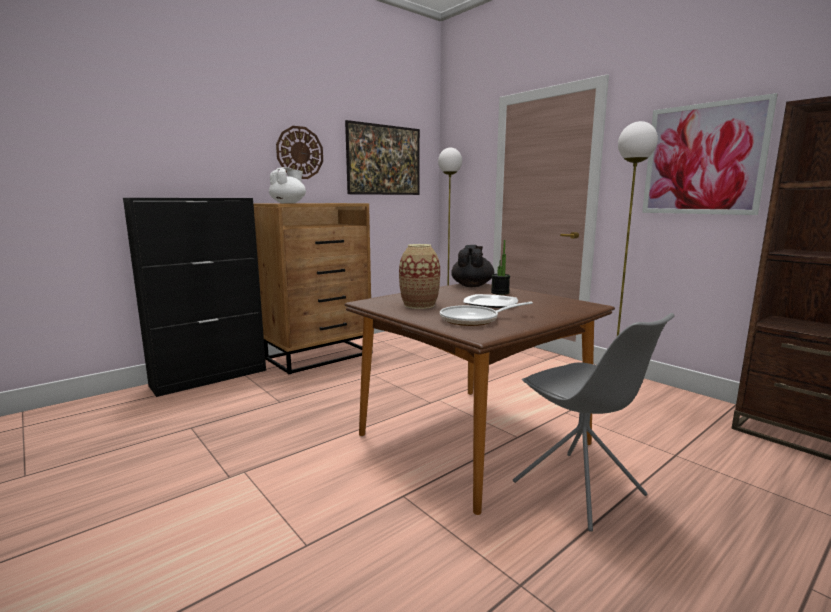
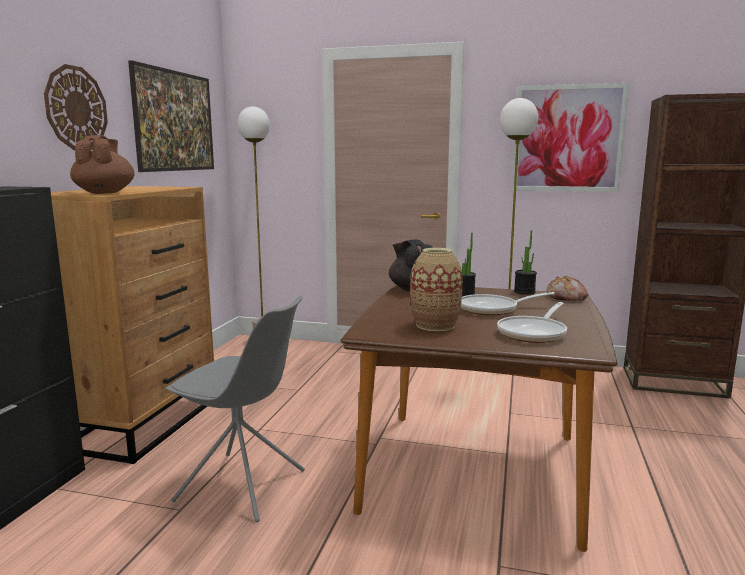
camera: 35 degrees left, 0 degrees up
white teapot [269,167,306,203] -> brown teapot [70,135,135,194]
plate [464,294,518,308] -> frying pan [461,292,555,315]
grey chair [513,313,675,532] -> grey chair moved to [166,296,305,522]
none -> potted plant [514,230,537,295]
none -> bread [547,275,589,301]

